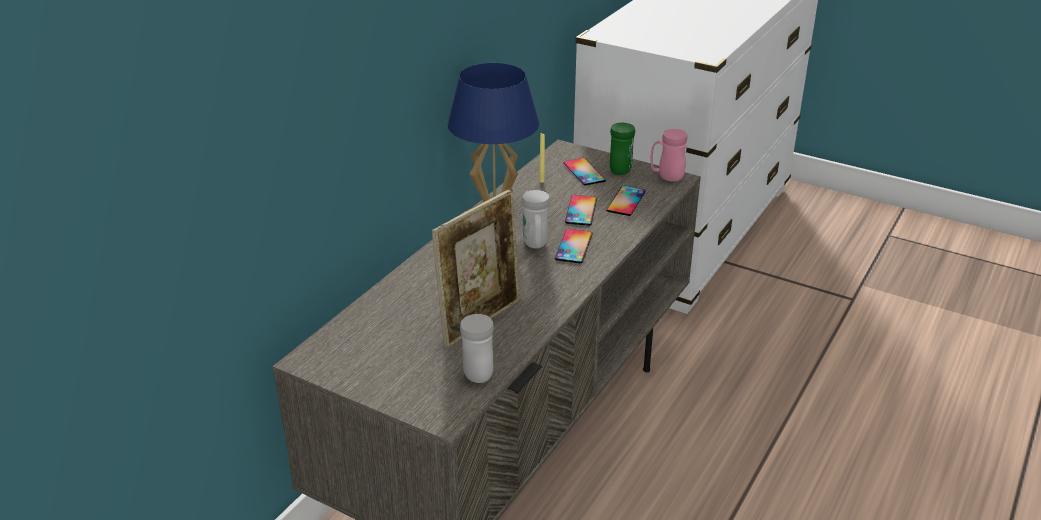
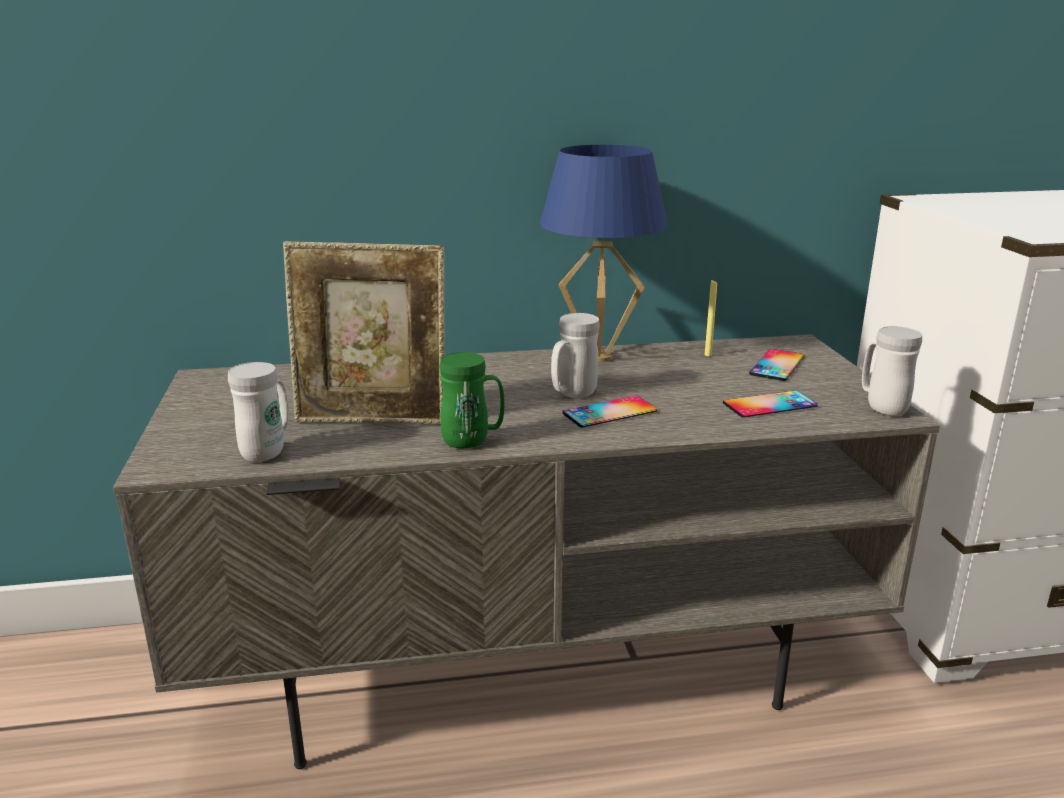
camera: 50 degrees right, 10 degrees down
phone [565,195,597,226] -> none
green mug [610,123,635,175] -> green mug moved to [440,352,504,448]
pink mug [650,129,687,181] -> white mug [862,326,922,416]

